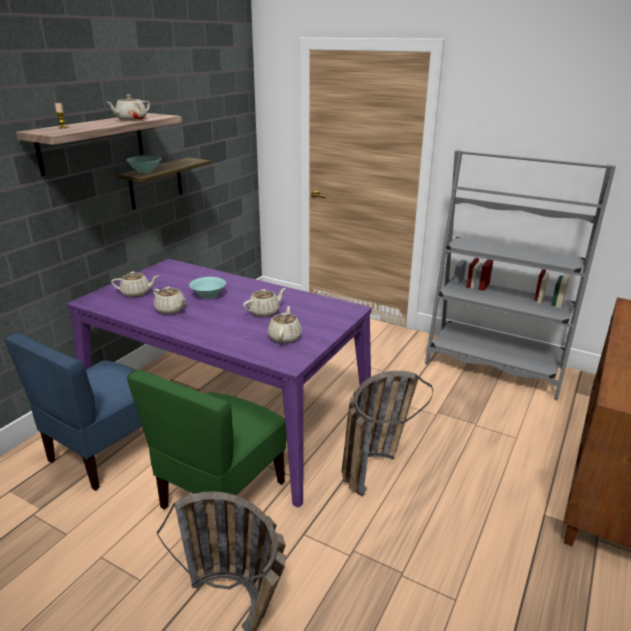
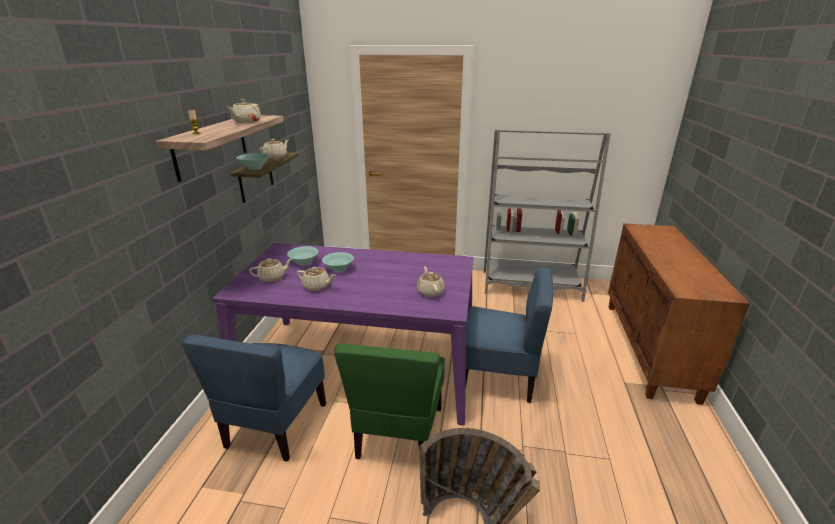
camera: 20 degrees left, 0 degrees up
beige teapot [243,288,286,317] -> beige teapot moved to [260,139,288,159]
basket [342,371,433,496] -> blue chair [465,266,553,403]
none -> turquoise bowl [287,246,318,266]

